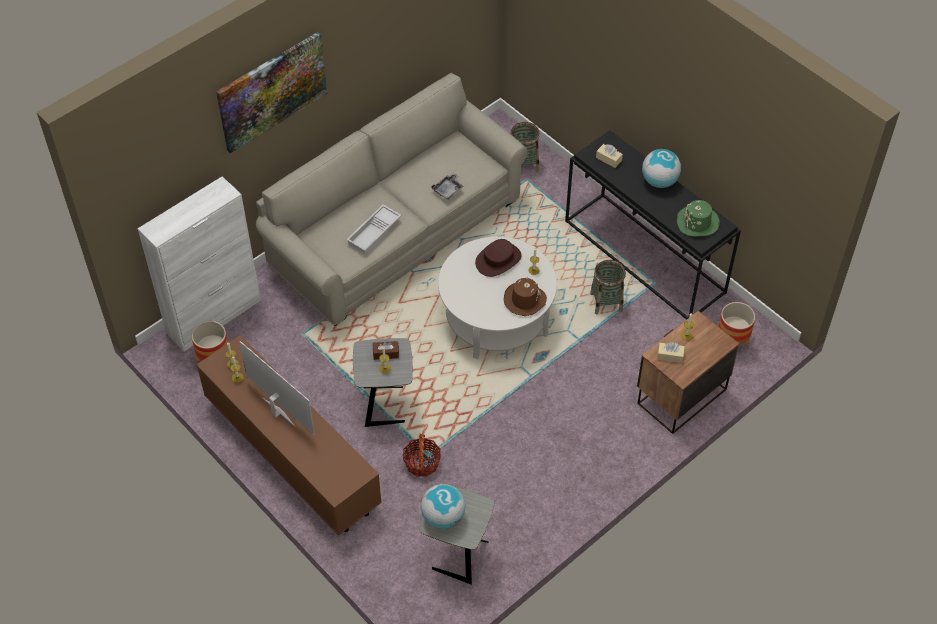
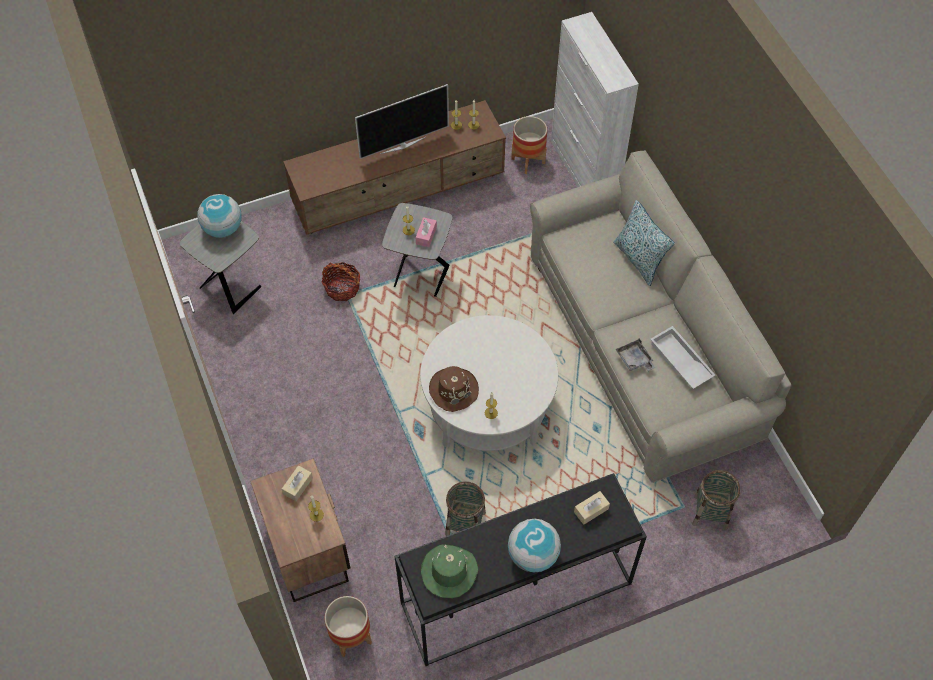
camera: 110 degrees right, 5 degrees up
picture [216,32,327,153] -> none
white tray [346,204,401,254] -> white tray moved to [650,326,716,389]
brown tissue box [373,341,399,360] -> pink tissue box [416,217,437,247]
brown hat [475,239,522,277] -> none
none -> pillow [613,200,675,286]

